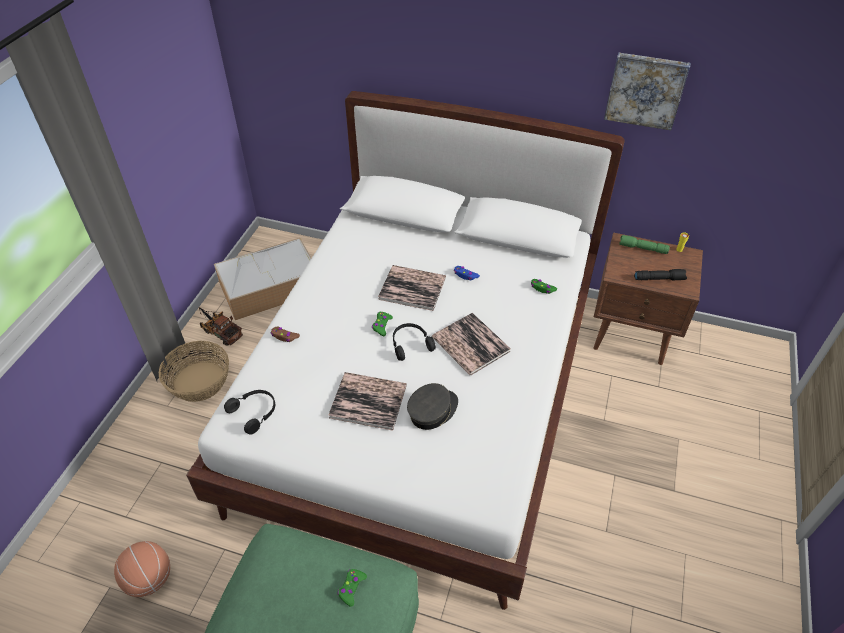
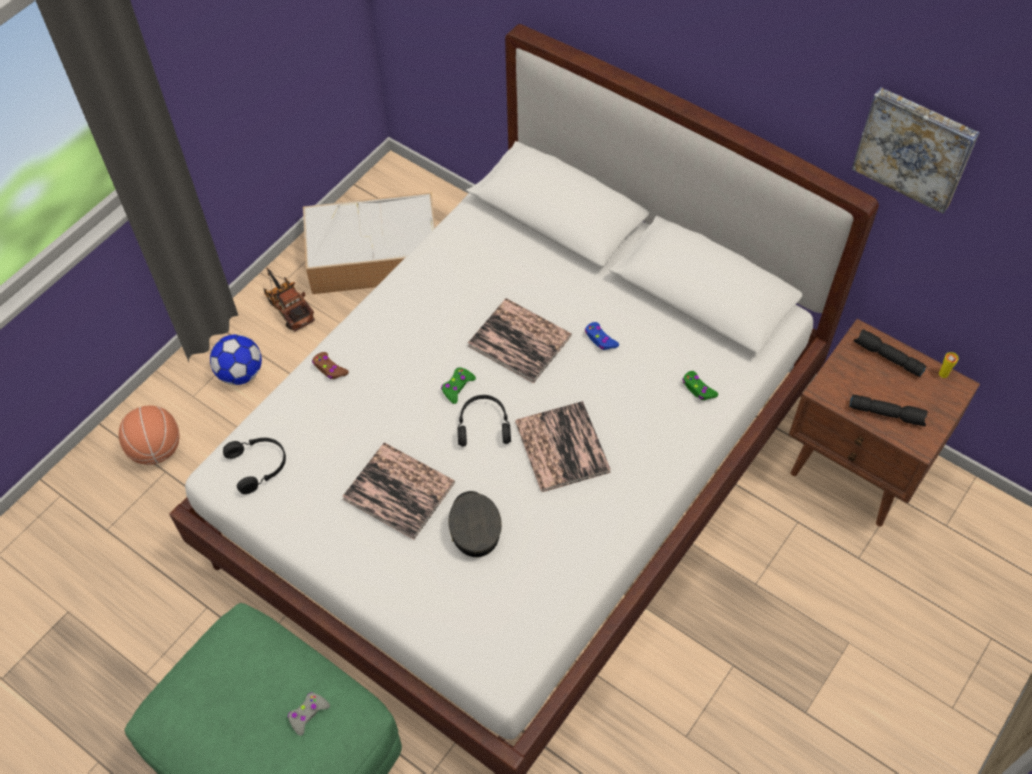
camera: 20 degrees right, 10 degrees up
basketball [114,541,170,597] -> basketball moved to [119,406,179,465]
basket [159,341,229,402] -> football [210,334,262,385]
green game controller [337,569,367,607] -> grey game controller [288,692,330,736]
grey cap [407,383,458,430] -> grey cap turned 75 degrees counterclockwise [448,491,502,557]
green flashlight [619,235,670,254] -> black flashlight [854,329,927,377]

